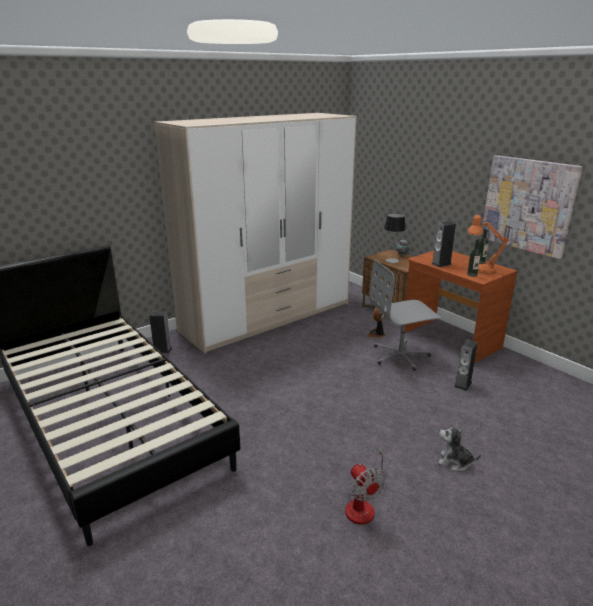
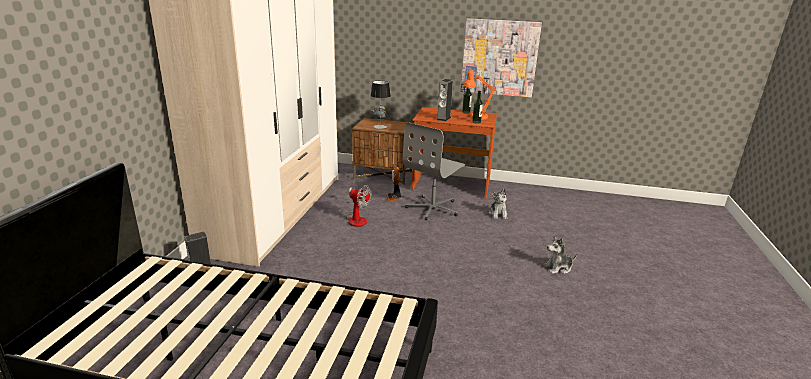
camera: 40 degrees left, 0 degrees up
fan [345,446,386,525] -> fan moved to [345,185,371,227]
speaker [454,340,478,391] -> plush toy [489,189,507,219]

